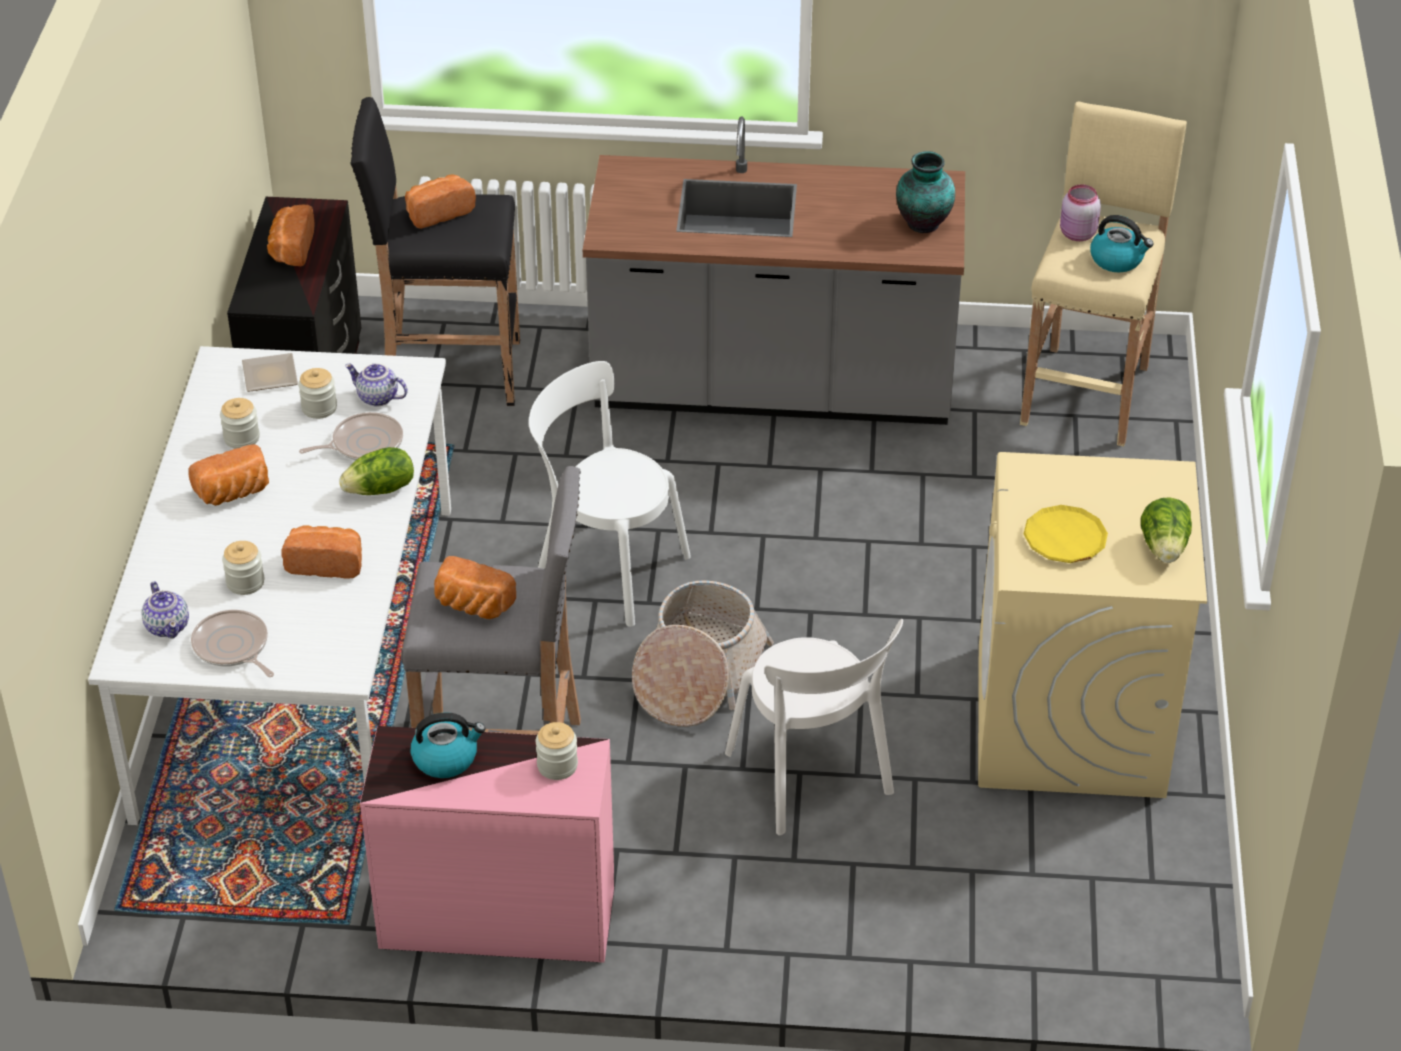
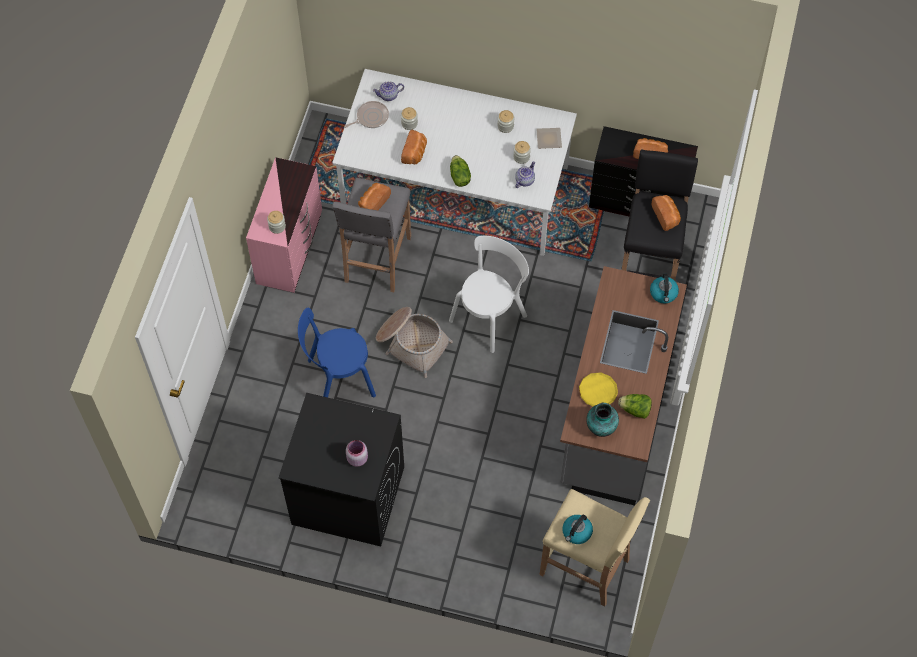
camera: 100 degrees right, 20 degrees up
bread [188,444,269,506] -> none
frying pan [299,412,403,461] -> none
kettle [411,712,485,778] -> kettle moved to [650,274,679,304]
white chair [725,619,903,835] -> blue chair [298,308,376,398]
beige washing machine [978,452,1207,798] -> black washing machine [278,393,404,547]
yellow plate [1024,505,1108,563] -> yellow plate moved to [579,372,618,407]
pink jar [1060,184,1101,241] -> pink jar moved to [346,440,368,467]
lettuce [1141,497,1192,563] -> lettuce moved to [618,394,652,419]

